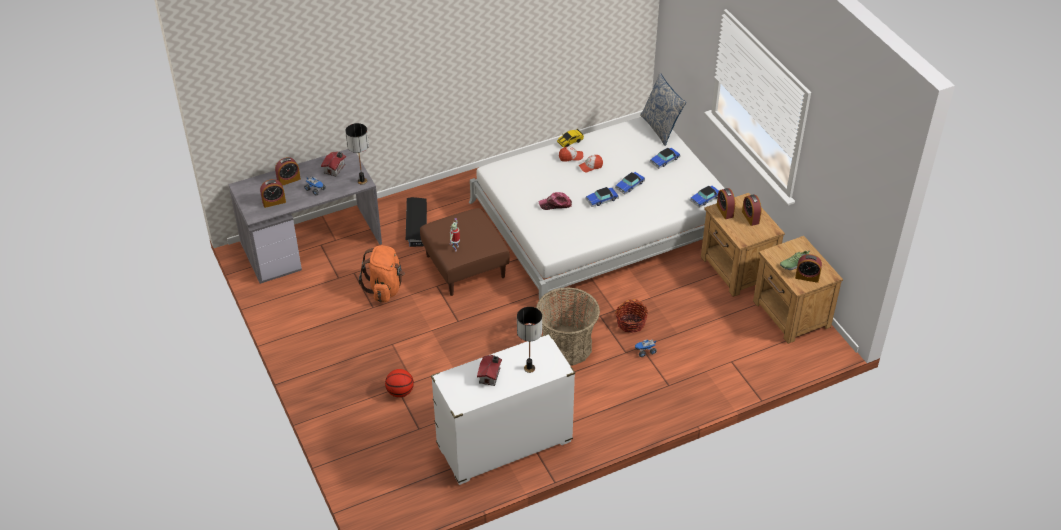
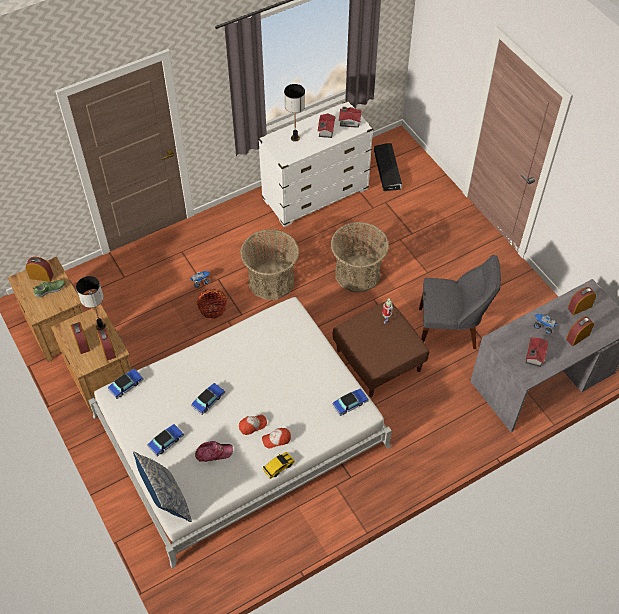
camera: 175 degrees right, 10 degrees up
table lamp [345,123,369,185] -> table lamp moved to [76,276,106,331]
orange backpack [359,245,405,302] -> grey chair [419,255,501,349]
basketball [385,369,414,398] -> none
black storage box [406,197,427,247] -> black storage box moved to [374,143,402,191]
cap [539,192,572,210] -> cap moved to [195,441,233,462]
toy car [586,187,619,207] -> toy car moved to [332,388,369,416]
none -> basket [331,222,389,292]
none -> toy house [339,107,362,128]

